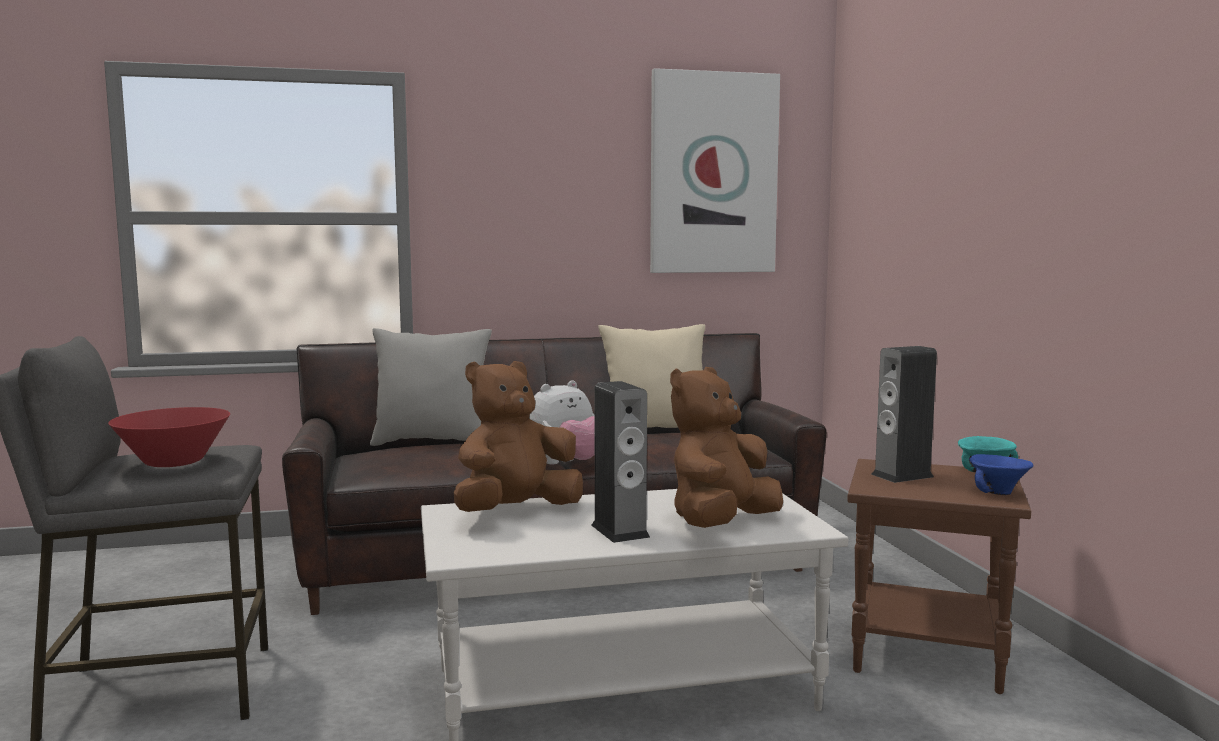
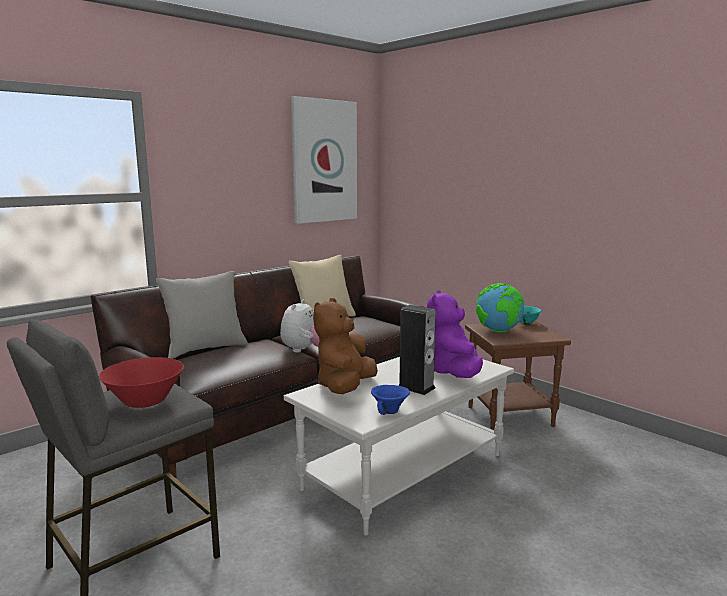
camera: 30 degrees left, 5 degrees up
brown plush toy [670,367,783,528] -> purple plush toy [427,290,483,378]
speaker [871,346,937,483] -> globe [476,283,525,332]
blue bowl [969,454,1034,495] -> blue bowl moved to [371,385,410,415]

